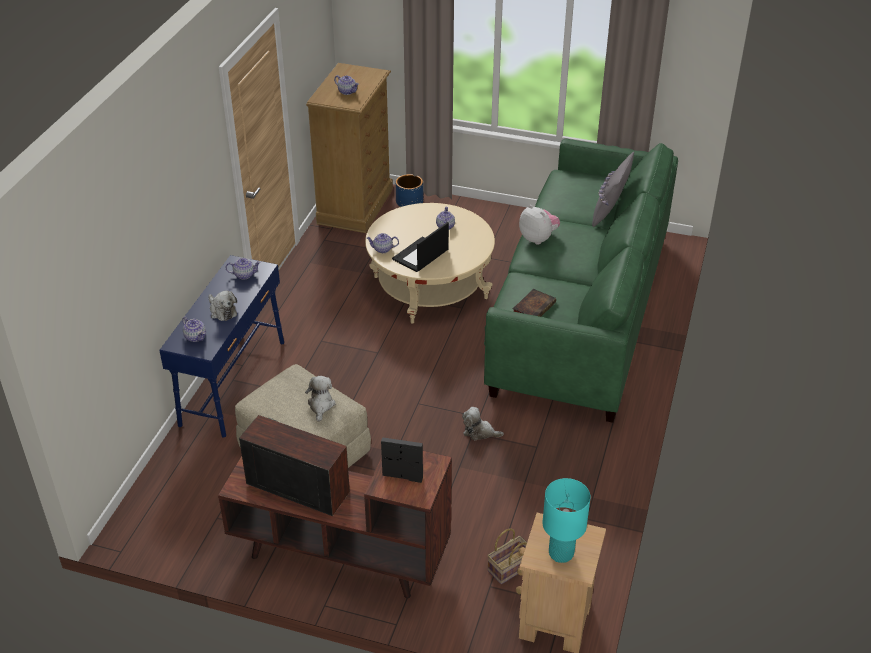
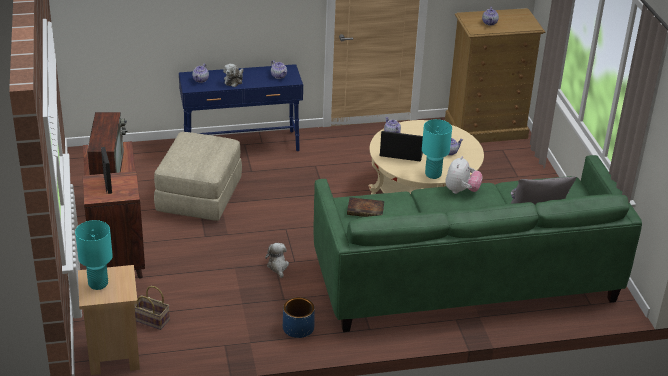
camera: 60 degrees right, 5 degrees down
plush toy [305,376,336,422] -> none
blue planter [396,174,424,207] -> blue planter moved to [283,297,315,338]
none -> turquoise table lamp [422,119,452,179]

